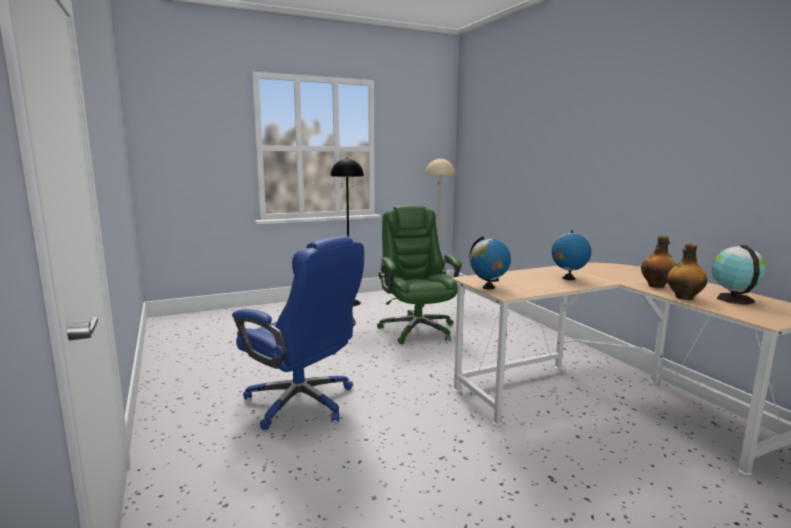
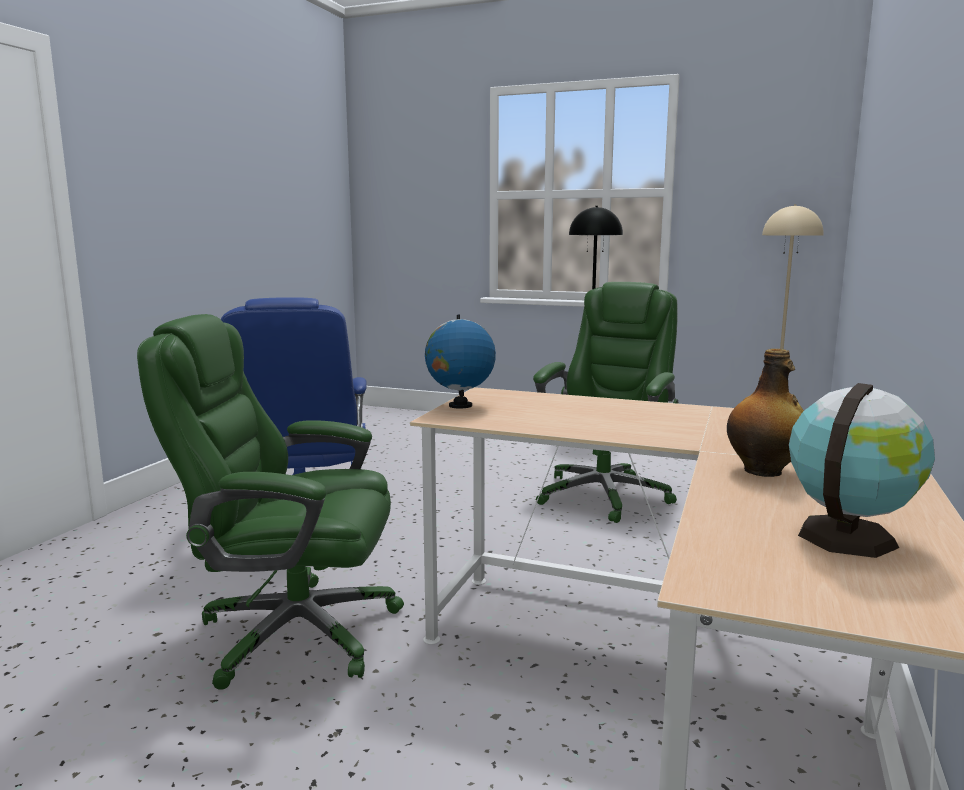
camera: 45 degrees right, 0 degrees up
globe [552,230,591,280] -> none
bottle [667,243,707,300] -> none
none -> green office chair [137,314,404,690]

